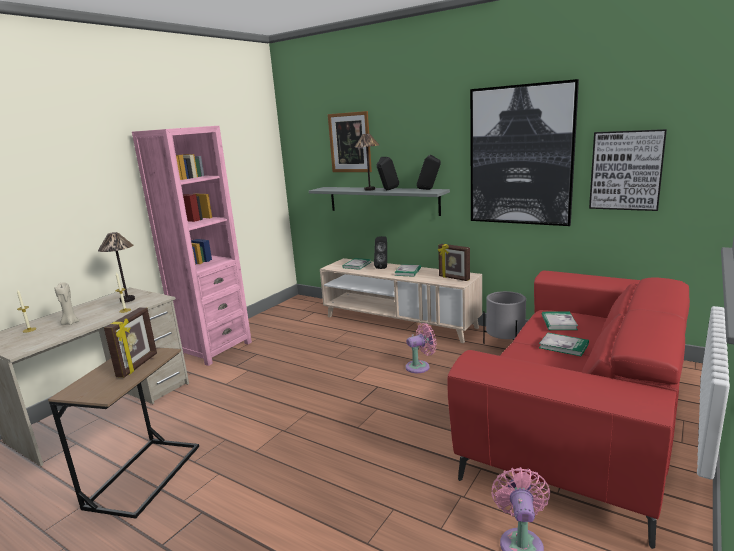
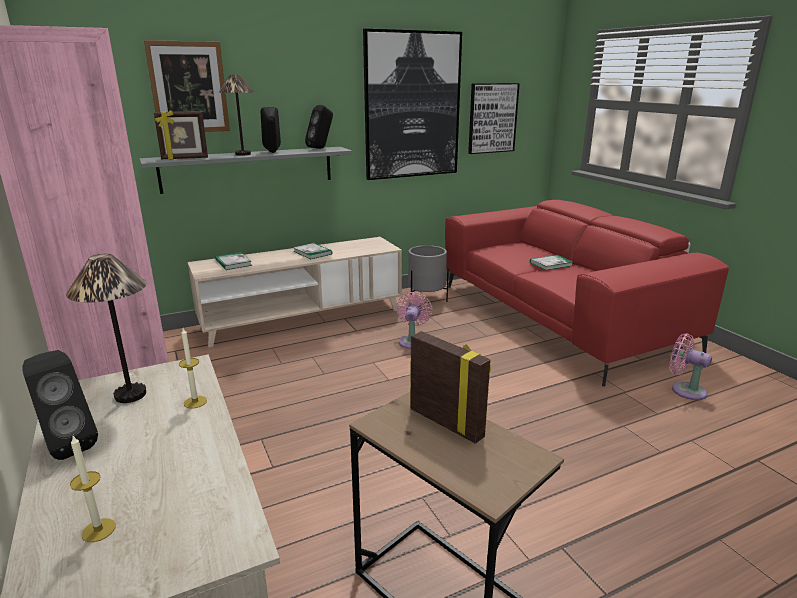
camera: 60 degrees left, 5 degrees up
beige candle [54,282,79,325] -> none
black speaker [374,236,387,269] -> black speaker moved to [22,350,98,460]
picture frame [438,244,470,281] -> picture frame moved to [154,110,208,160]
book [542,312,578,330] -> none

